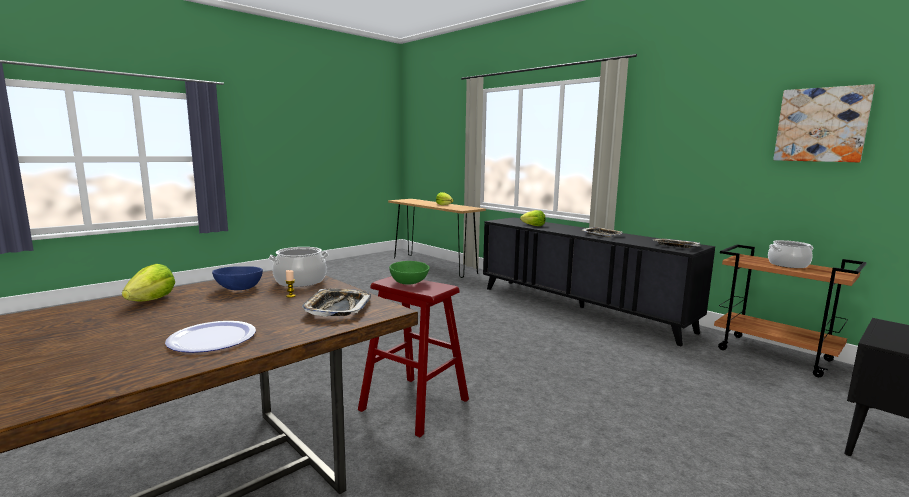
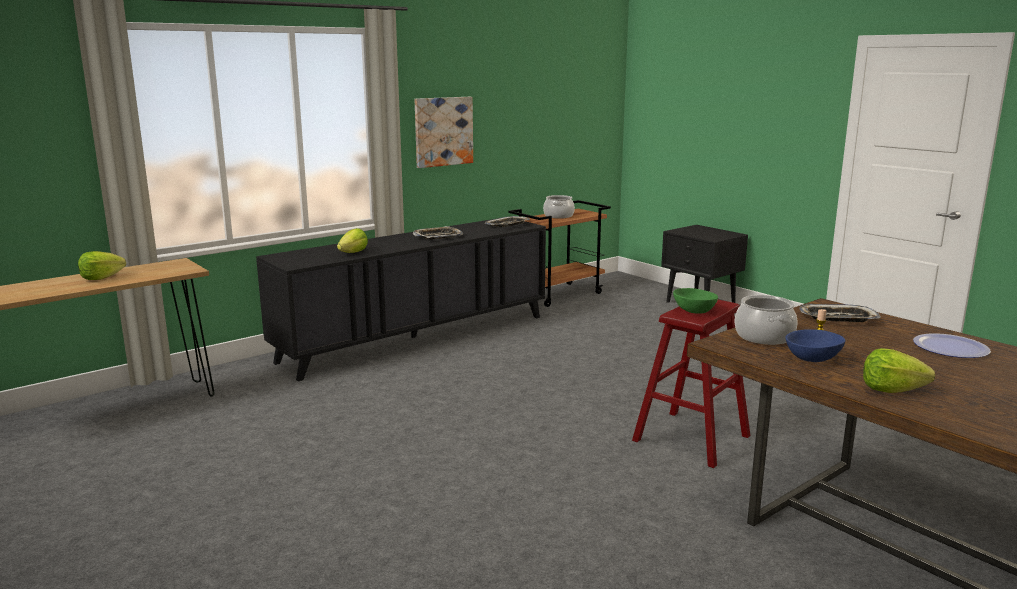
camera: 85 degrees left, 5 degrees up
picture [773,84,875,162] -> picture moved to [415,97,473,168]

